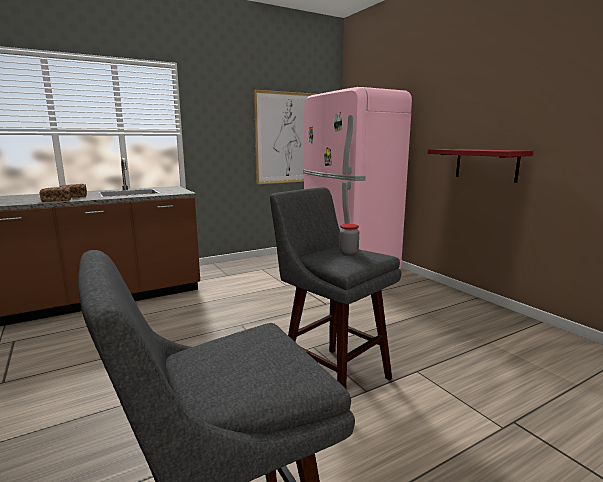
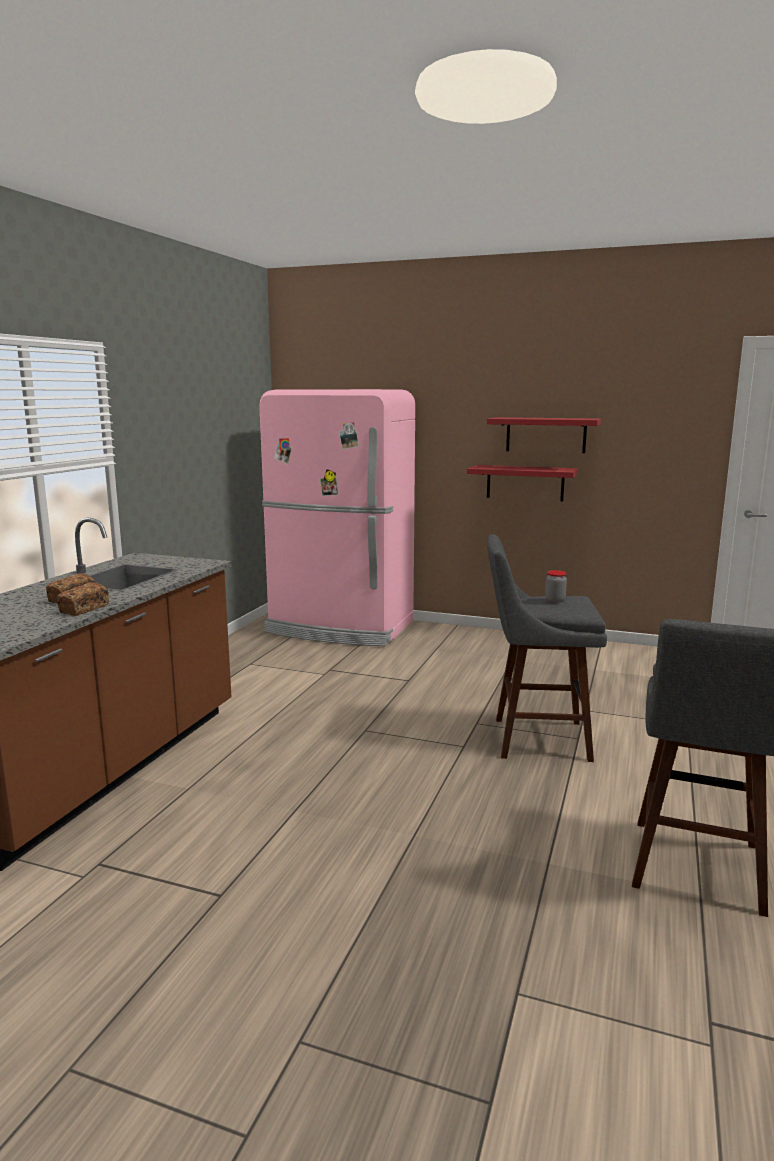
camera: 40 degrees left, 0 degrees up
picture [254,90,315,184] -> none
none -> red shelf [487,417,601,453]

